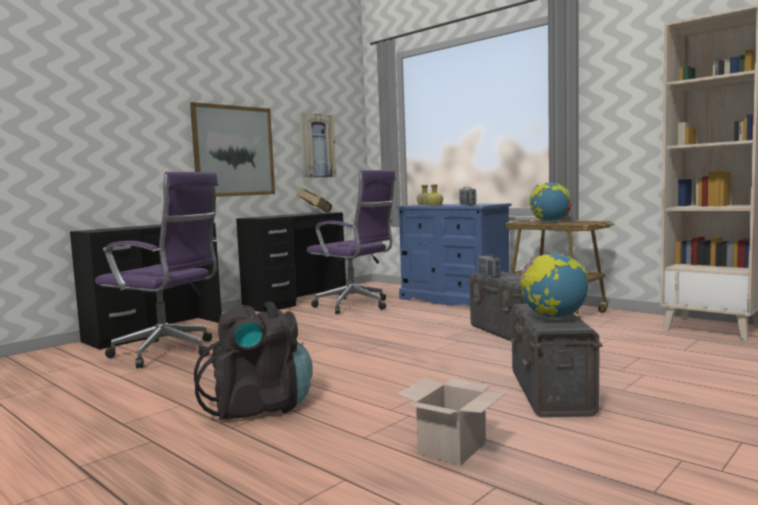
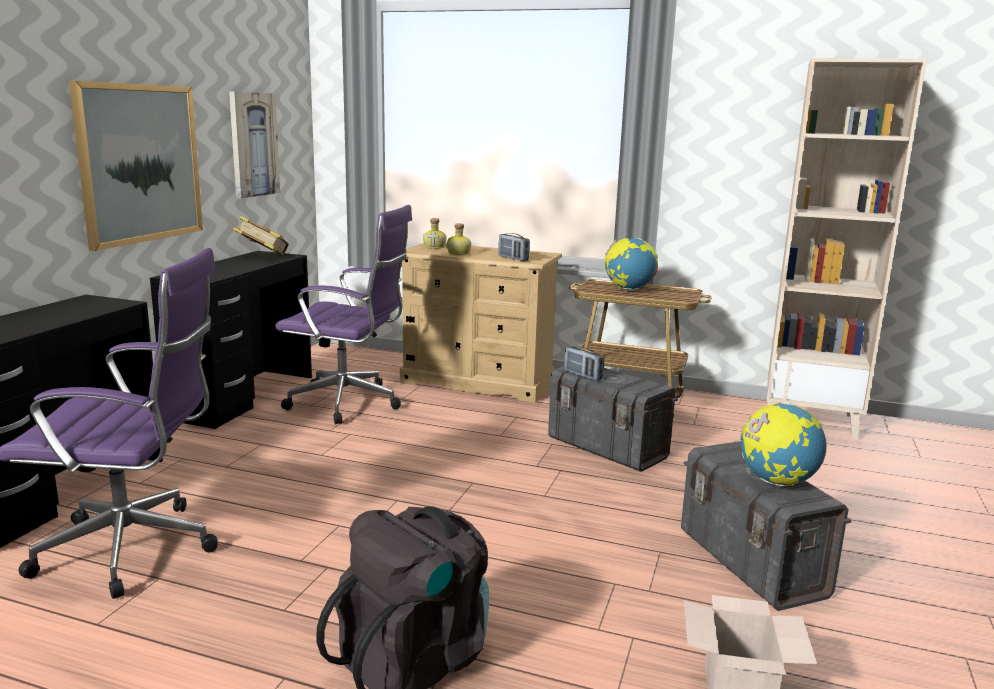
camera: 25 degrees left, 10 degrees up
blue dresser [395,203,512,306] -> beige dresser [400,243,562,403]

